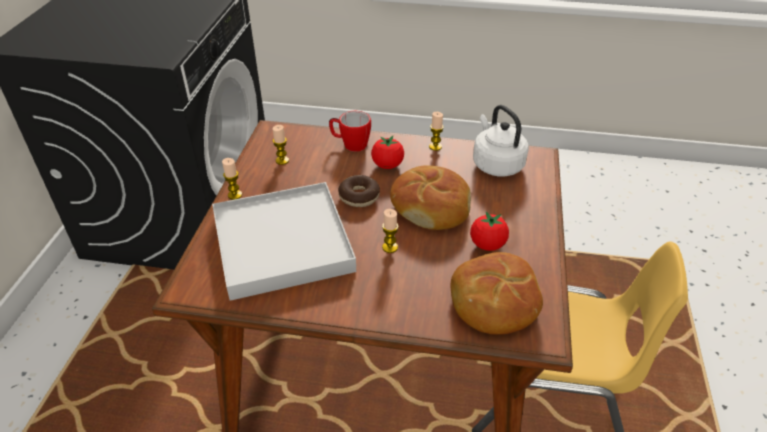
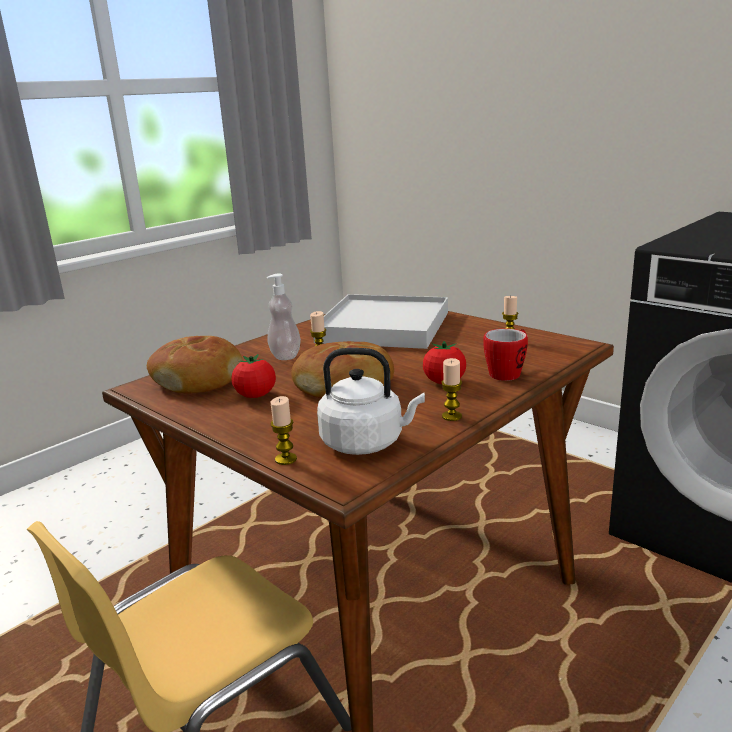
camera: 125 degrees right, 20 degrees down
candle [222,158,242,200] -> candle moved to [270,396,297,465]
donut [338,175,380,207] -> none
none -> soap dispenser [267,274,301,360]

